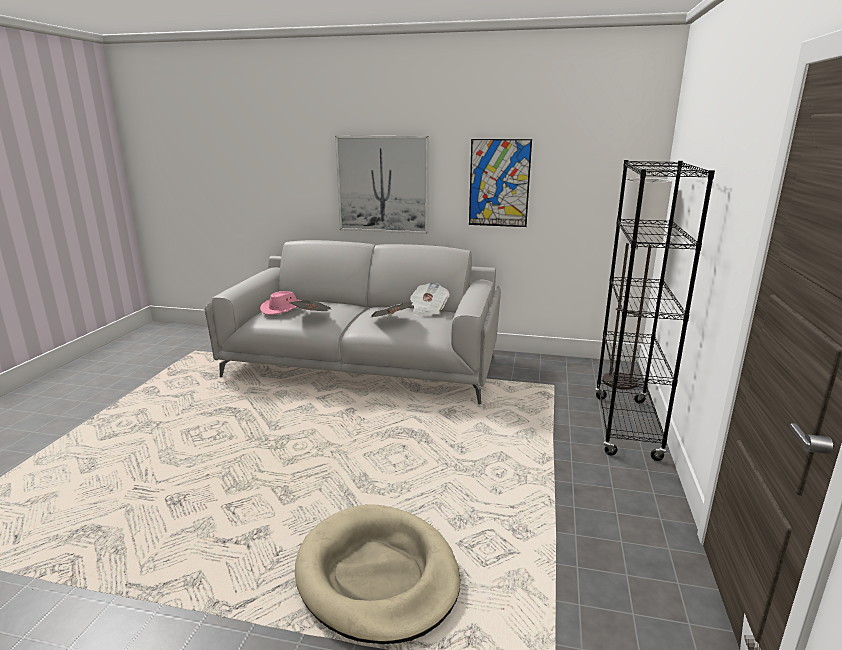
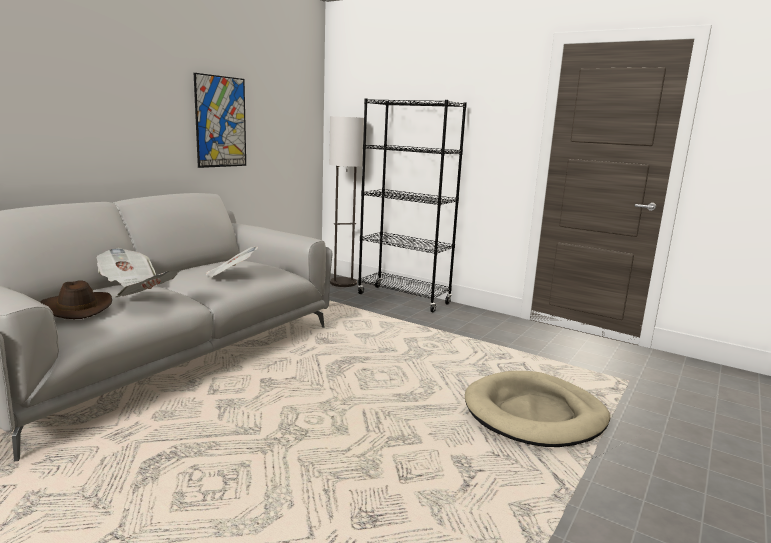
camera: 70 degrees left, 5 degrees down
pink hat [260,291,302,315] -> brown hat [40,281,112,319]
picture [335,136,429,234] -> none
newspaper [410,283,450,316] -> newspaper moved to [96,248,156,287]

